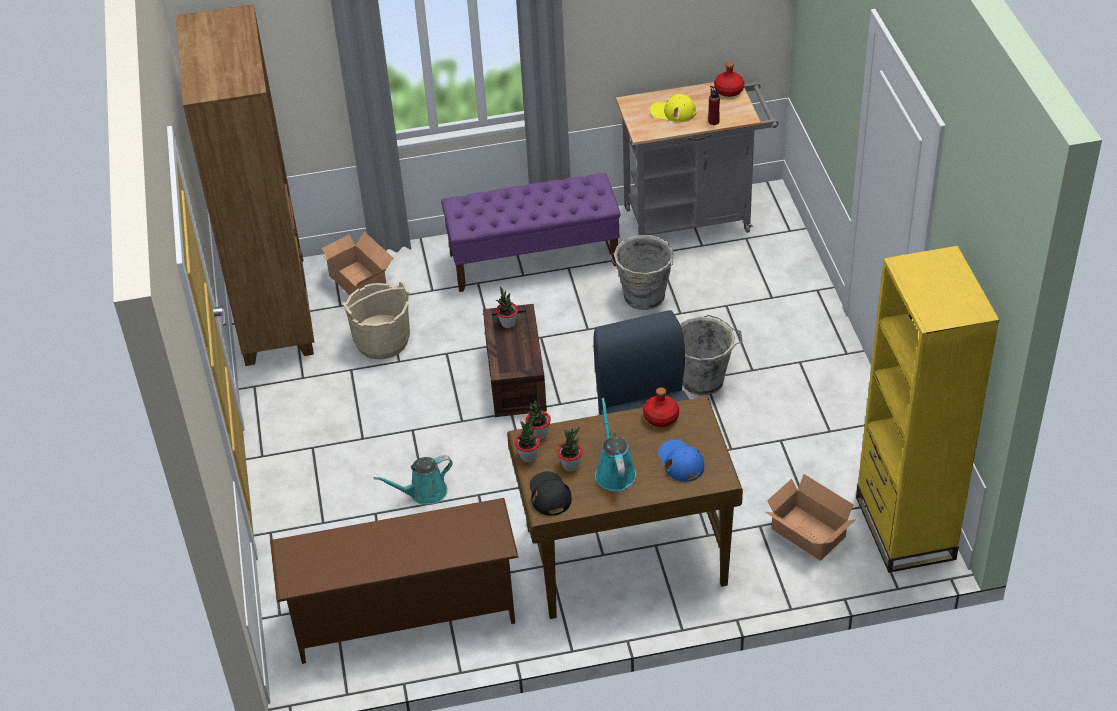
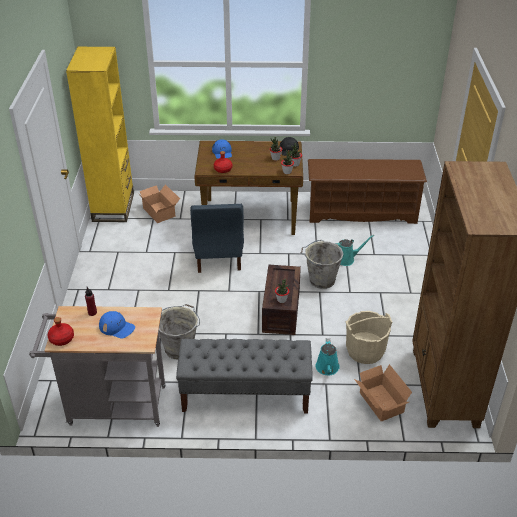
camera: 170 degrees left, 5 degrees down
purple bench [441,173,621,292] -> grey bench [176,339,313,414]
turquoise watering can [595,398,636,491] -> turquoise watering can moved to [316,338,340,375]
yellow cap [651,94,697,122] -> blue cap [99,311,135,339]
grey bucket [680,315,743,396] -> grey bucket moved to [301,240,343,289]

